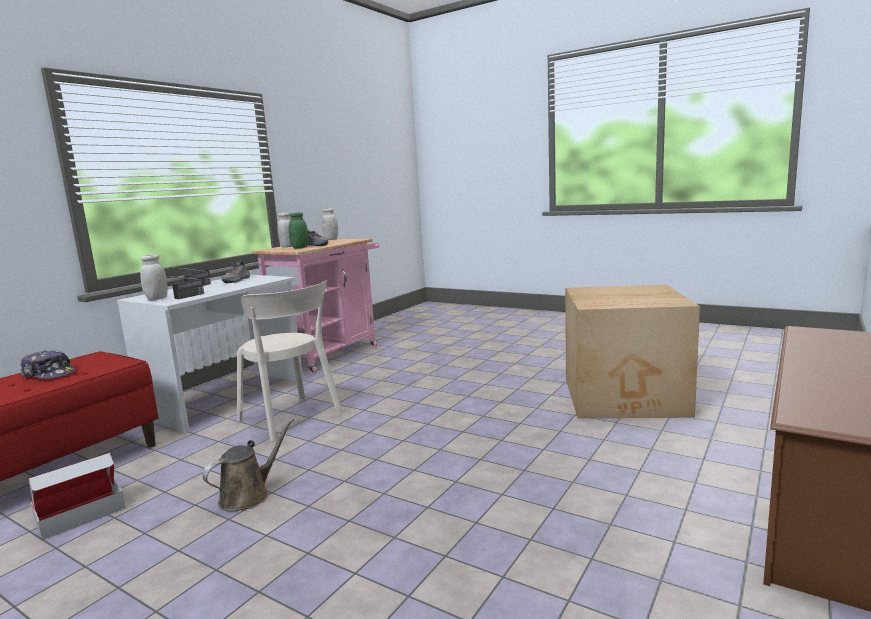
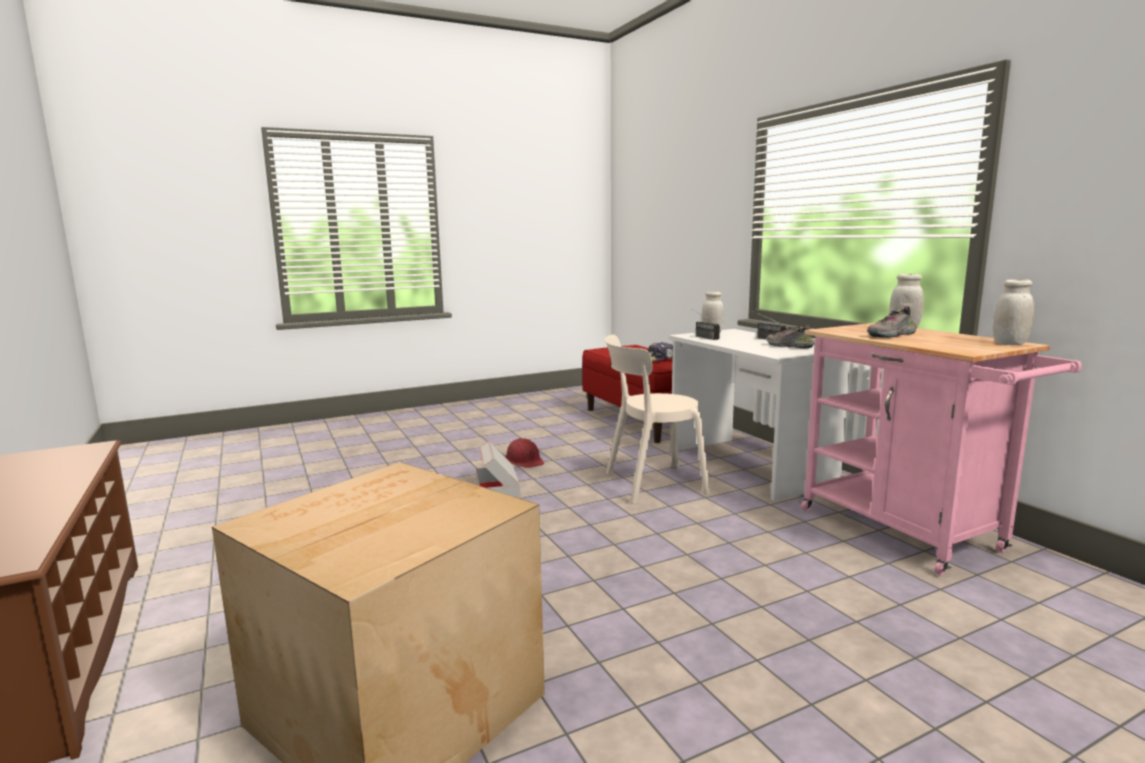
camera: 120 degrees right, 0 degrees up
cardboard box [29,453,126,540] -> cardboard box moved to [477,441,520,498]
brown watering can [202,418,294,512] -> red hard hat [505,438,544,468]
green jar [289,212,308,249] -> none

